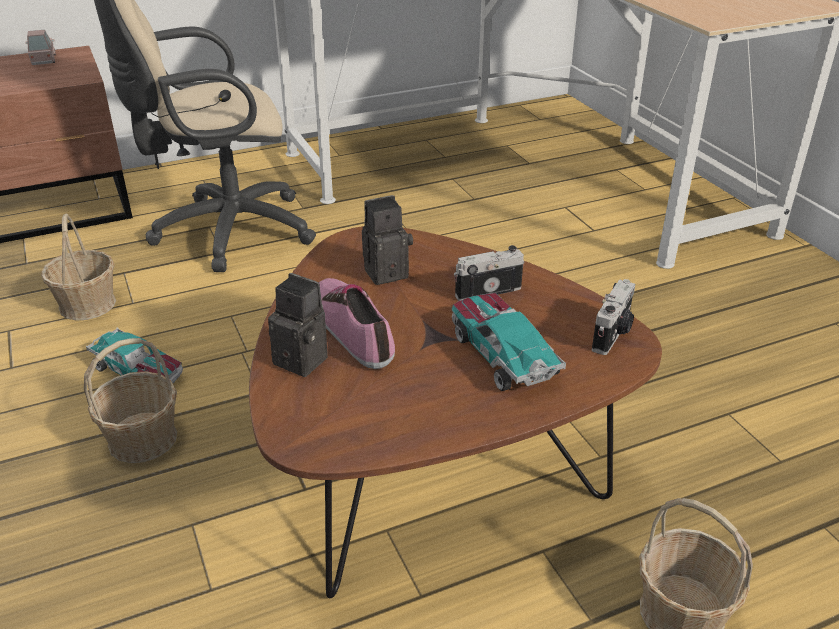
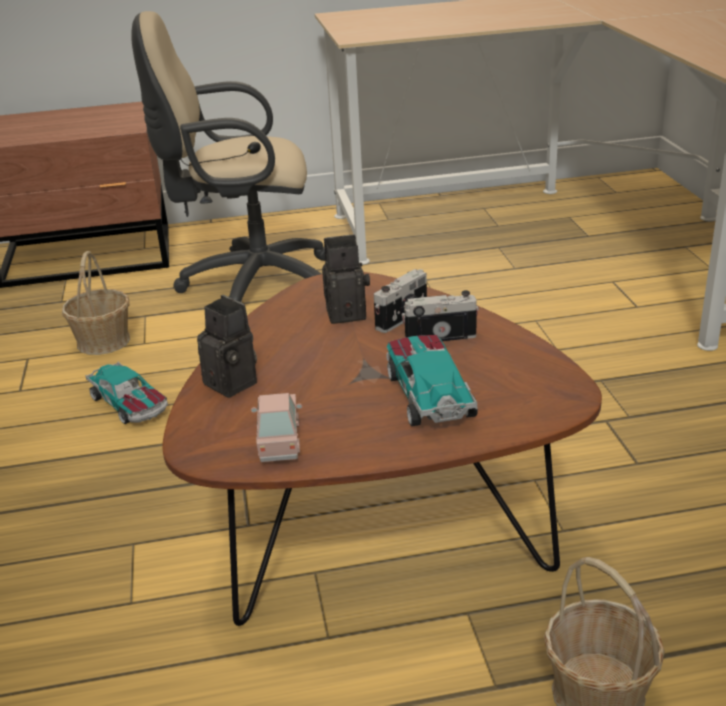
camera: 15 degrees right, 5 degrees down
pink toy car [25,30,56,65] -> pink toy car moved to [251,393,302,462]
basket [84,338,177,463] -> none
shoe [319,278,395,369] -> none
camera [592,279,635,355] -> camera moved to [374,269,427,333]

